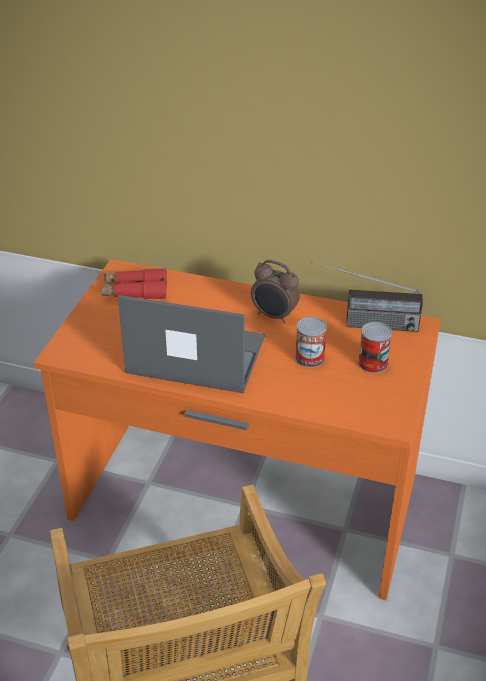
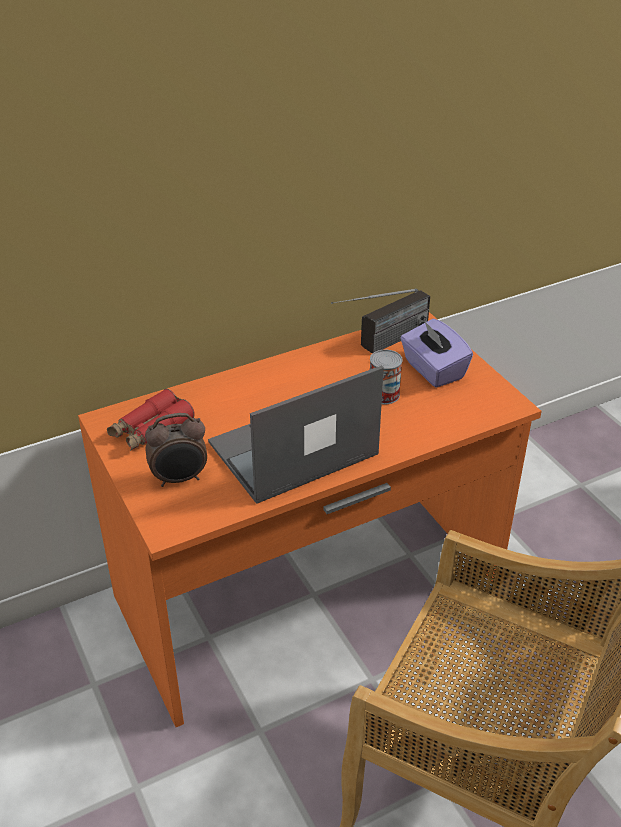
camera: 45 degrees left, 0 degrees up
alarm clock [251,260,300,323] -> alarm clock moved to [145,413,207,487]
can [358,322,392,373] -> purple tissue box [400,319,473,388]

